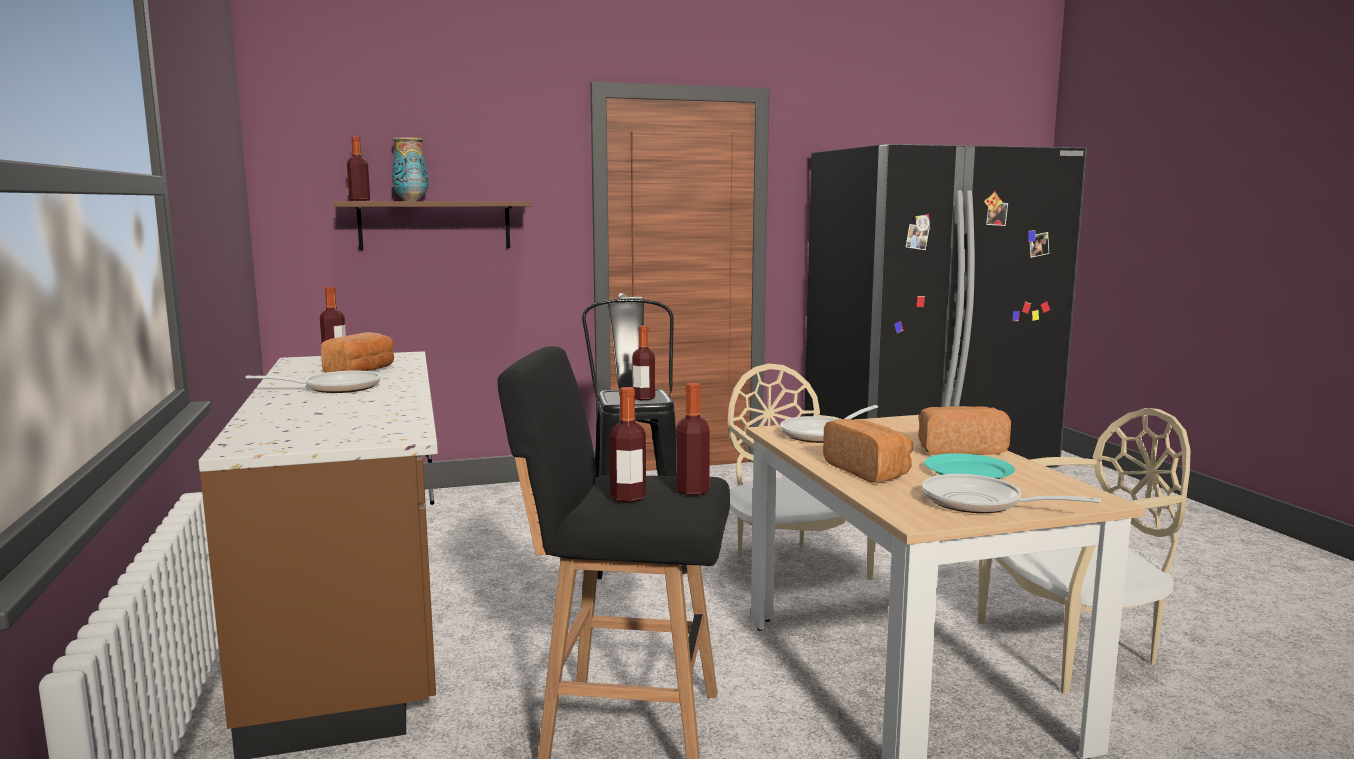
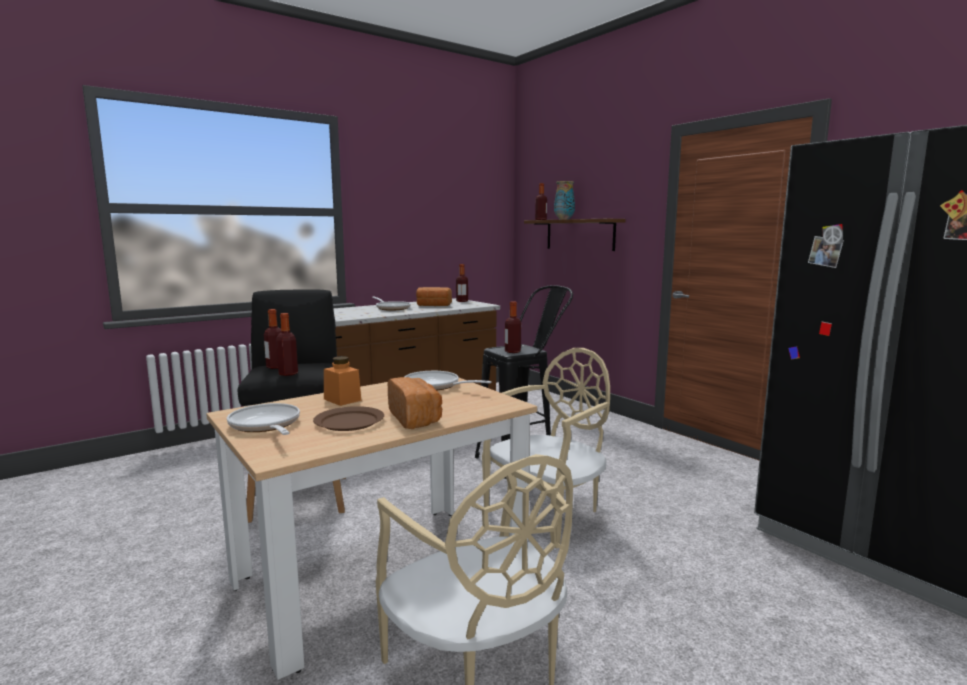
camera: 70 degrees right, 0 degrees up
bread [823,419,913,483] -> orange jar [324,356,361,406]
frying pan [922,474,1101,513] -> frying pan turned 45 degrees counterclockwise [227,403,300,435]
turquoise plate [924,453,1015,479] -> brown plate [313,406,384,431]

